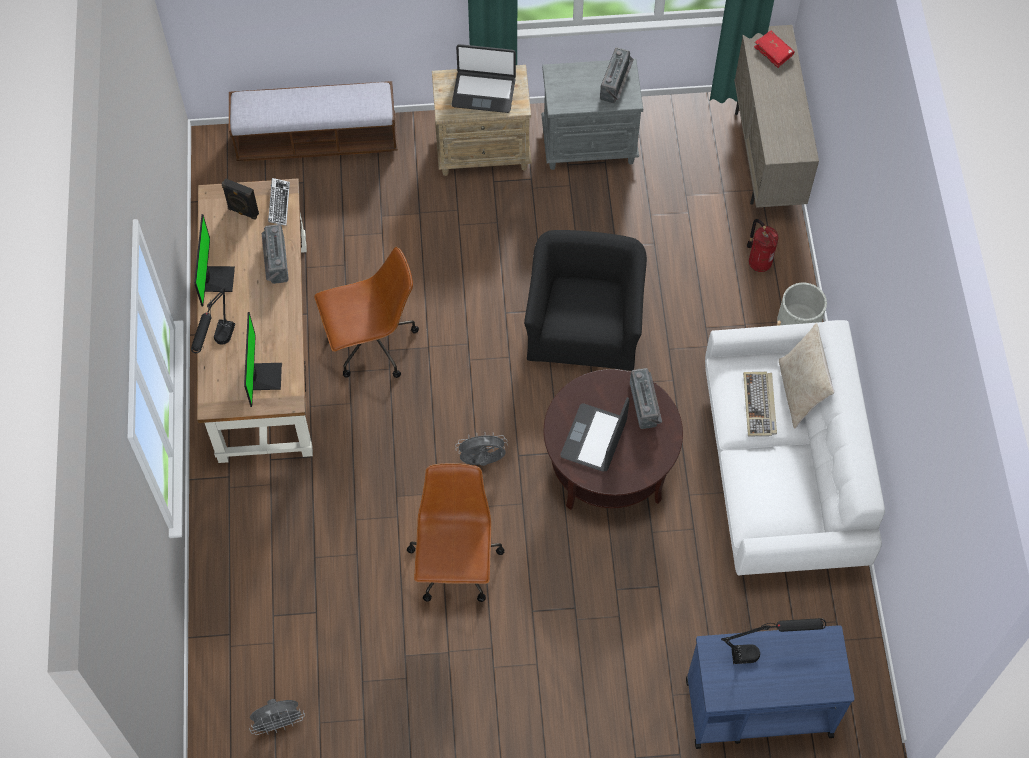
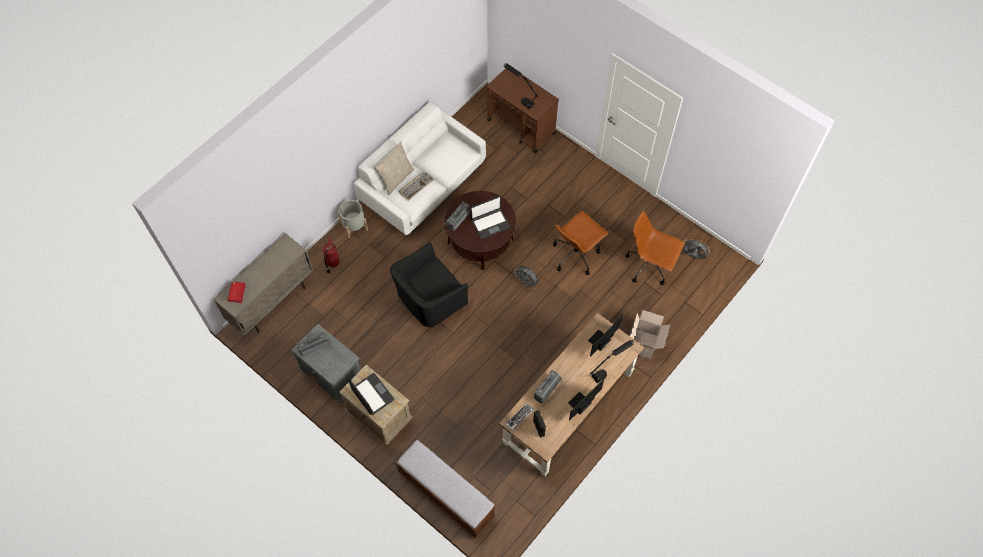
camera: 135 degrees left, 0 degrees up
brown office chair [314,247,419,378] -> brown office chair moved to [625,211,685,285]
blue cart [686,625,855,749] -> brown cart [486,68,559,153]
none -> cardboard box [630,310,670,359]

